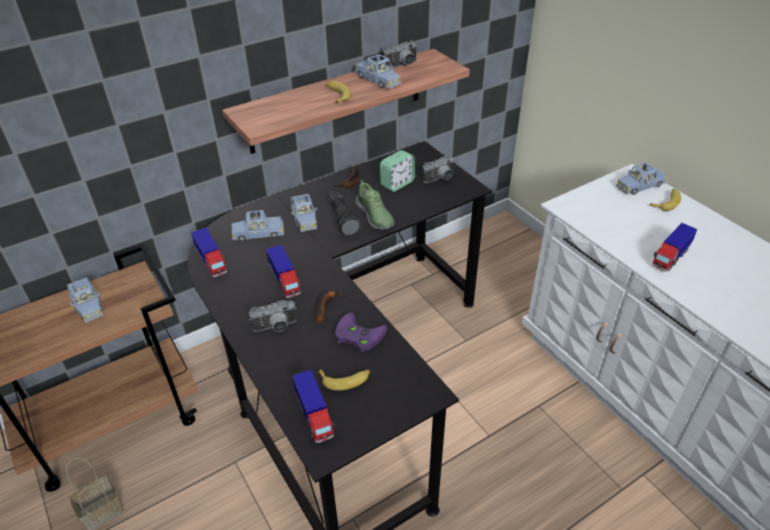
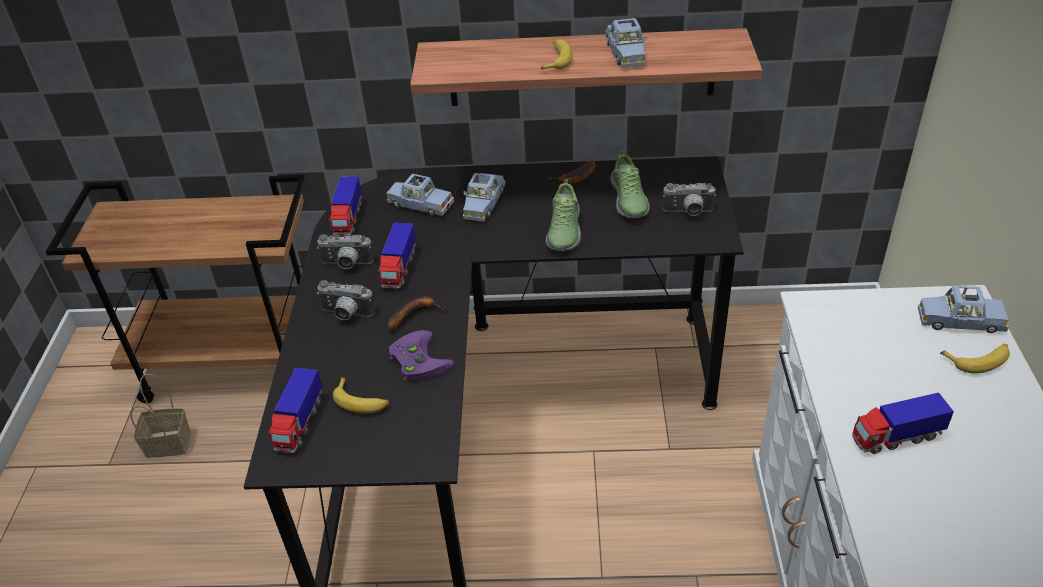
camera: 35 degrees right, 0 degrees up
blue toy car [67,277,104,323] -> none
flashlight [328,191,361,237] -> none
alarm clock [380,150,415,192] -> shoe [610,150,650,218]
camera [383,40,417,68] -> camera moved to [317,234,374,269]

